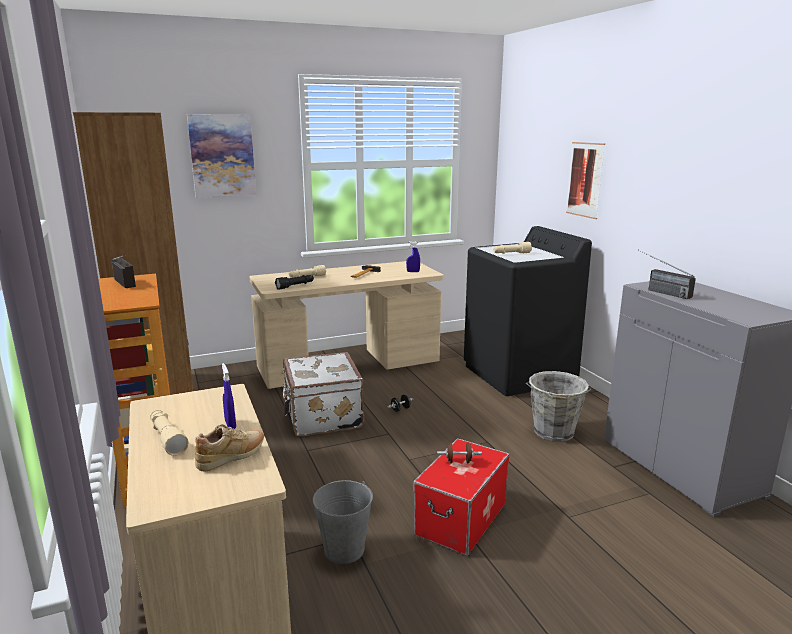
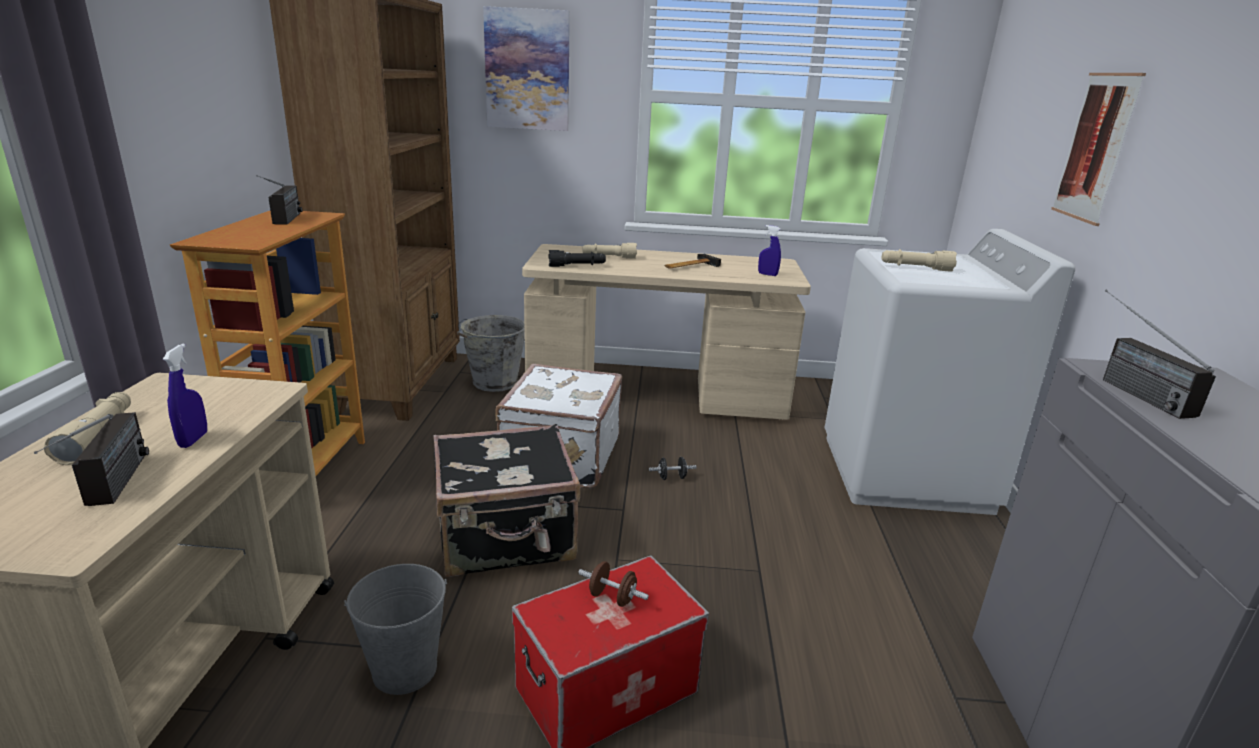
camera: 25 degrees right, 5 degrees up
beige shoe [195,424,264,472] -> radio [34,412,149,506]
black washing machine [464,226,592,396] -> white washing machine [824,229,1075,515]
grey bucket [526,371,591,442] -> grey bucket moved to [457,315,524,392]
none -> black suitcase [433,424,580,577]

